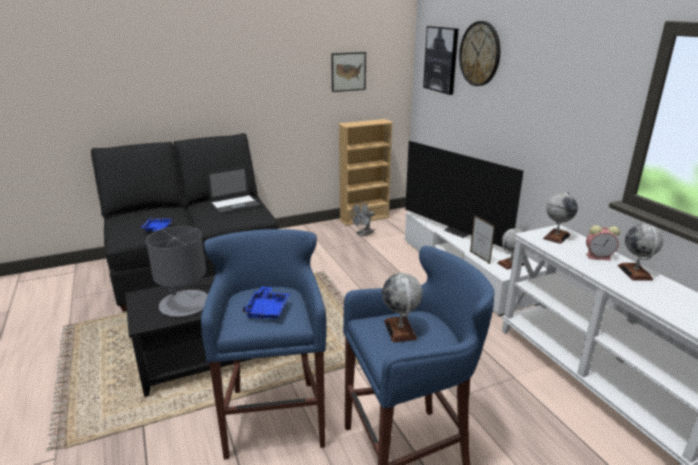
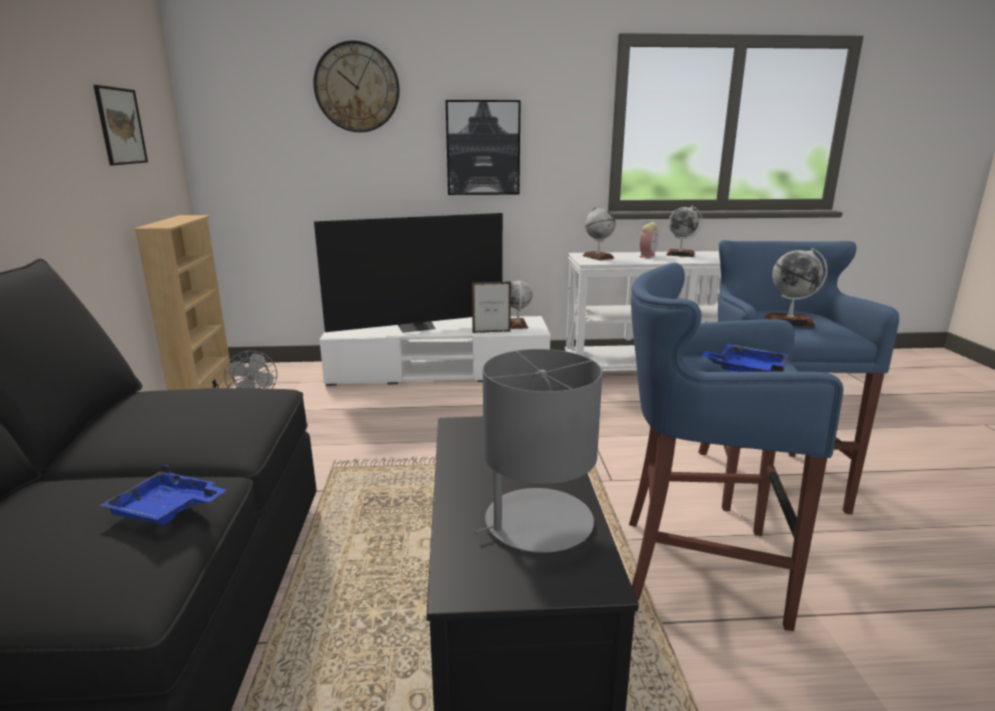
camera: 70 degrees left, 5 degrees down
laptop [206,165,261,215] -> none
picture [423,26,459,95] -> picture moved to [446,100,521,195]

